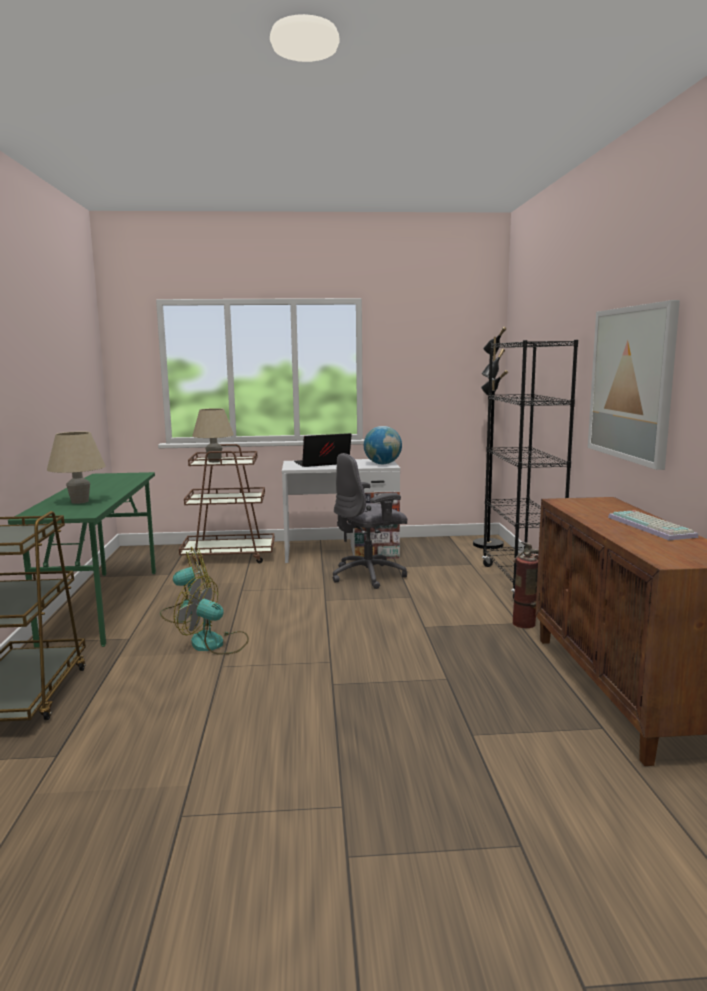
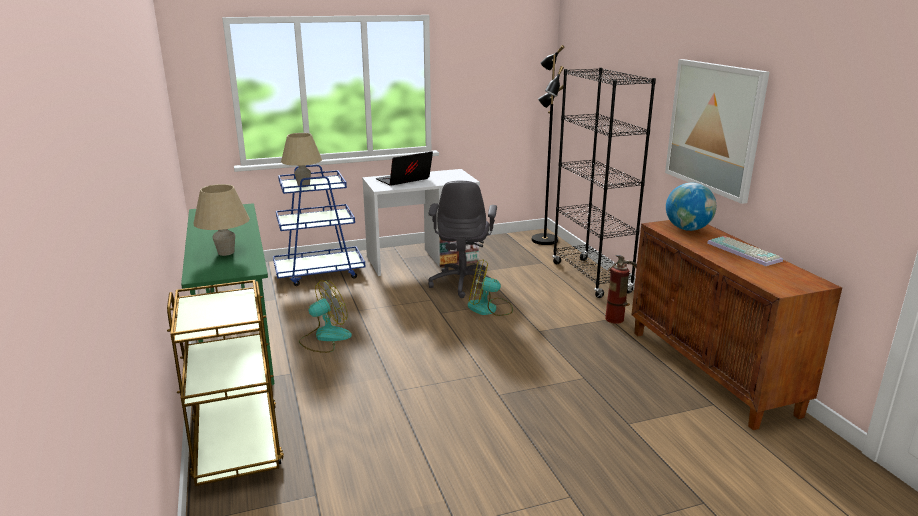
camera: 15 degrees left, 10 degrees up
fan [174,575,249,654] -> fan moved to [468,260,513,316]
brown cart [179,444,274,565] -> blue cart [273,165,365,286]
grey office chair [333,453,407,589] -> grey office chair turned 45 degrees counterclockwise [428,181,497,298]
globe [364,426,402,464] -> globe moved to [666,183,716,231]

